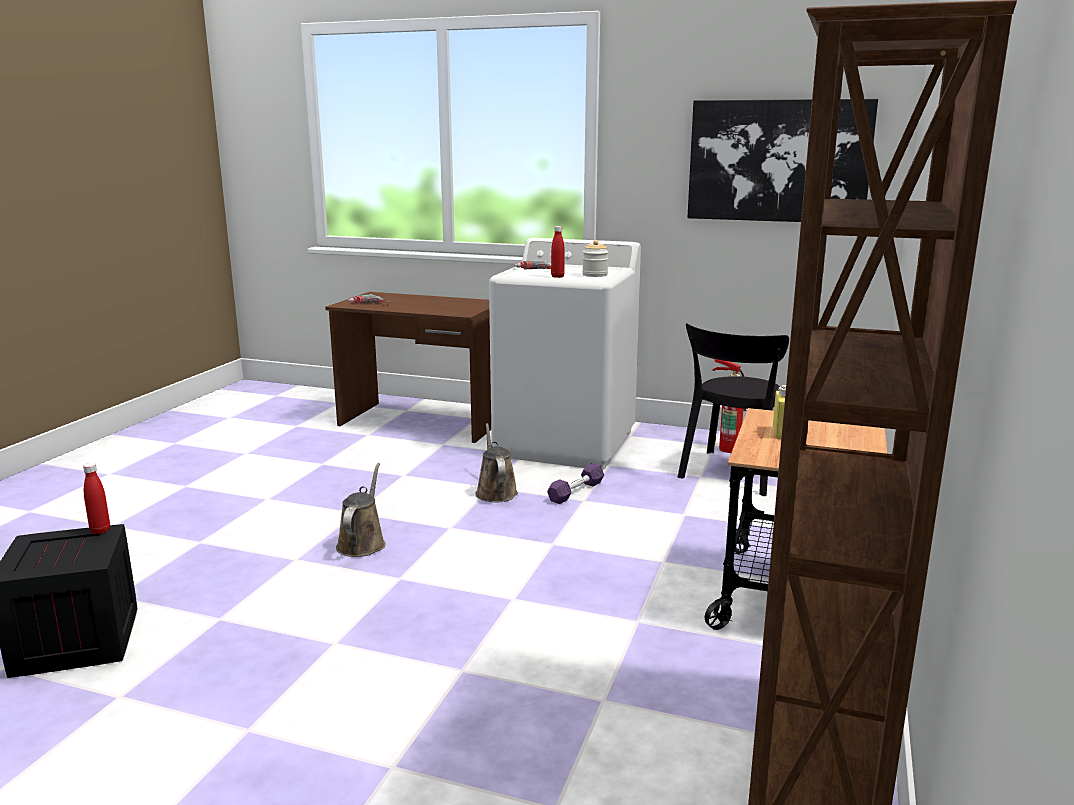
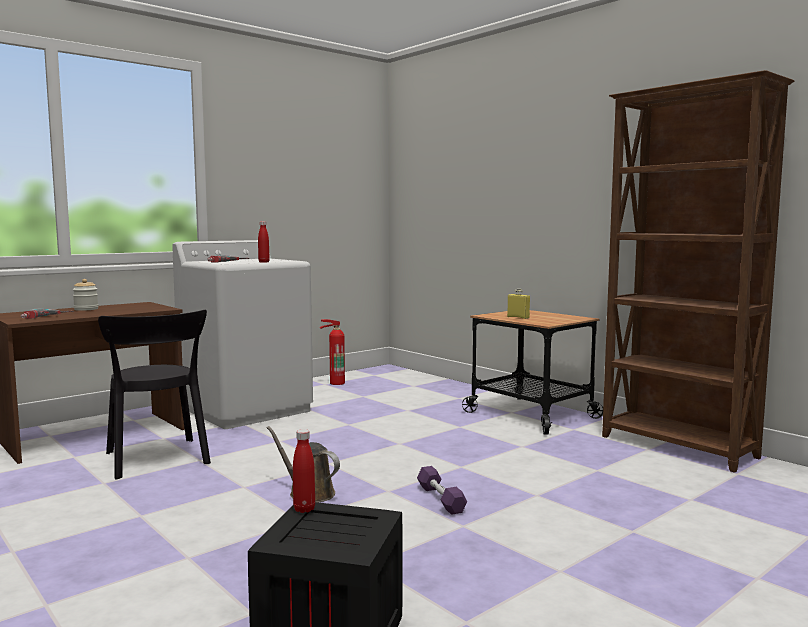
camera: 60 degrees left, 10 degrees down
brown watering can [476,423,518,502] -> none
purple dumbbell [547,463,604,504] -> purple dumbbell moved to [417,466,467,515]
jar [582,240,608,277] -> jar moved to [73,279,98,311]
black chair [678,323,789,496] -> black chair moved to [98,310,211,480]
picture [687,99,878,222] -> none

